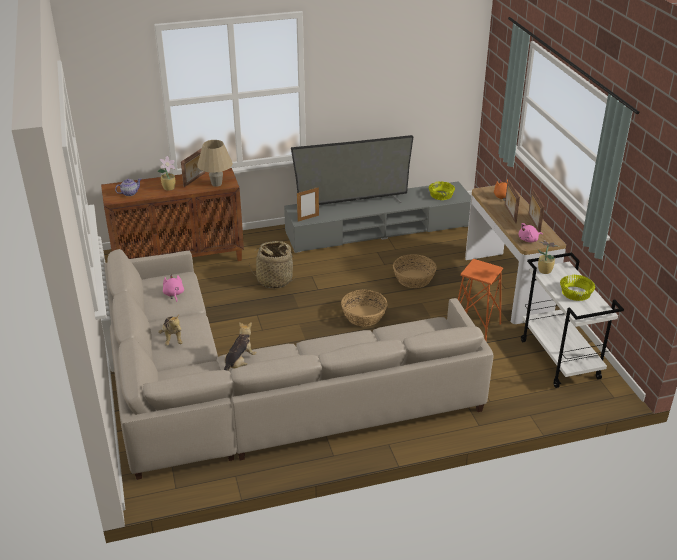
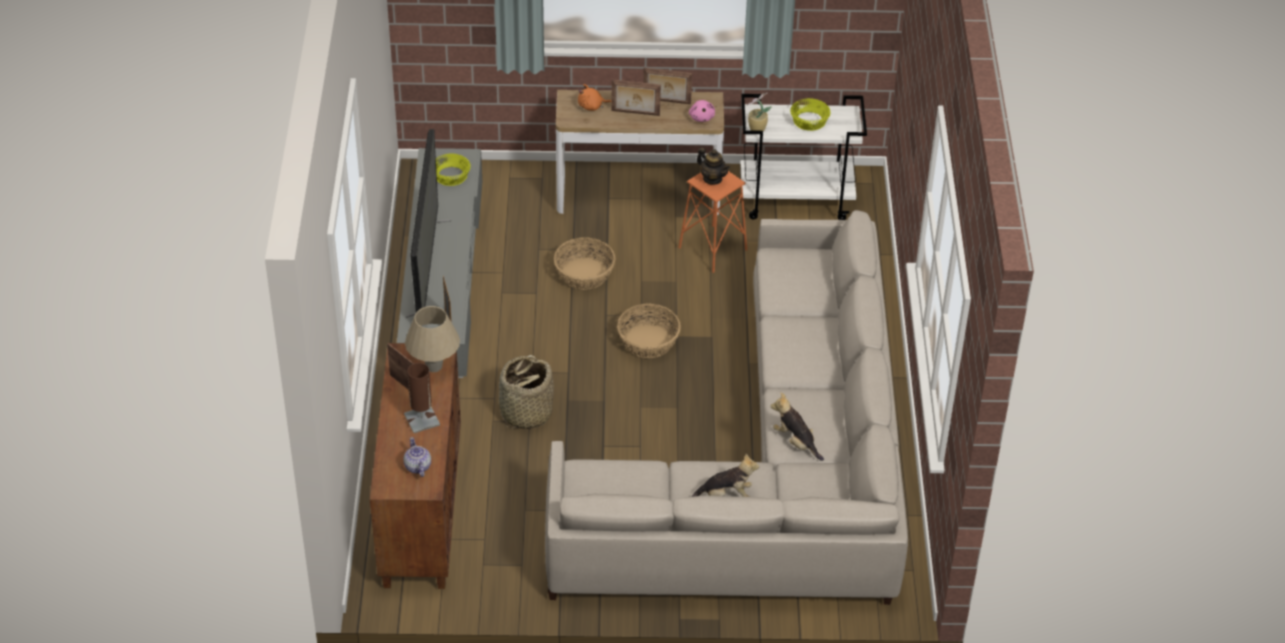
camera: 75 degrees left, 10 degrees up
potted plant [157,156,175,191] -> brown table lamp [404,363,440,433]
pink plush toy [163,275,184,302] -> none
none -> teapot [697,148,730,185]

